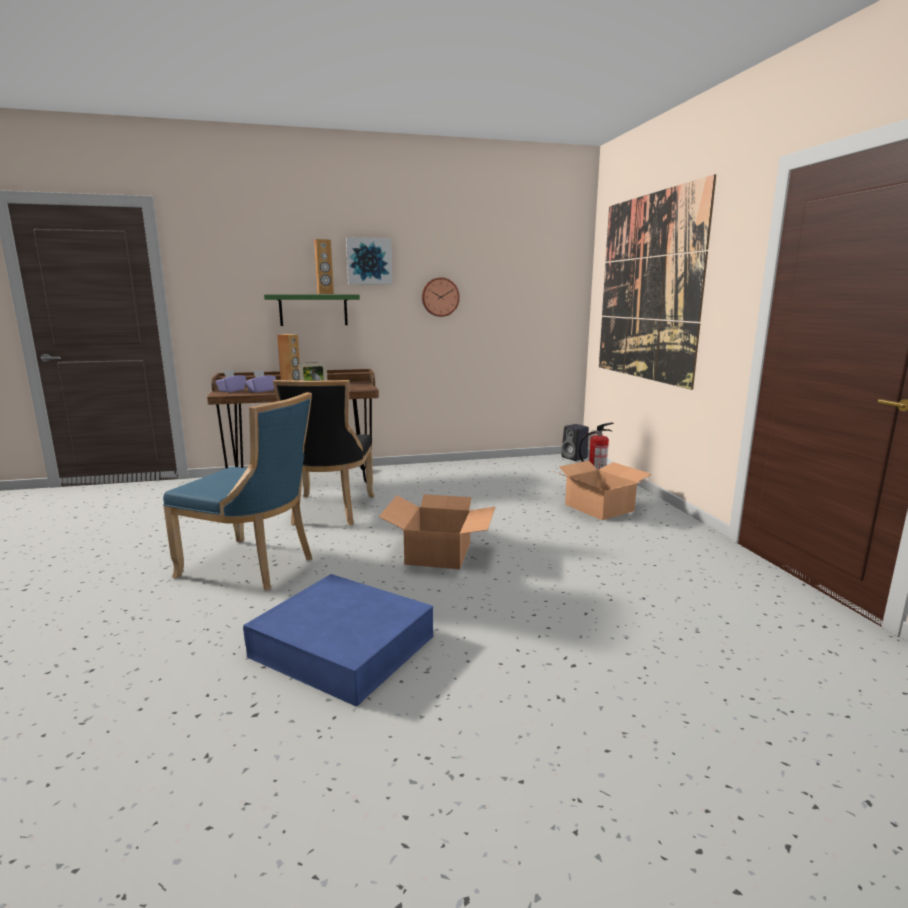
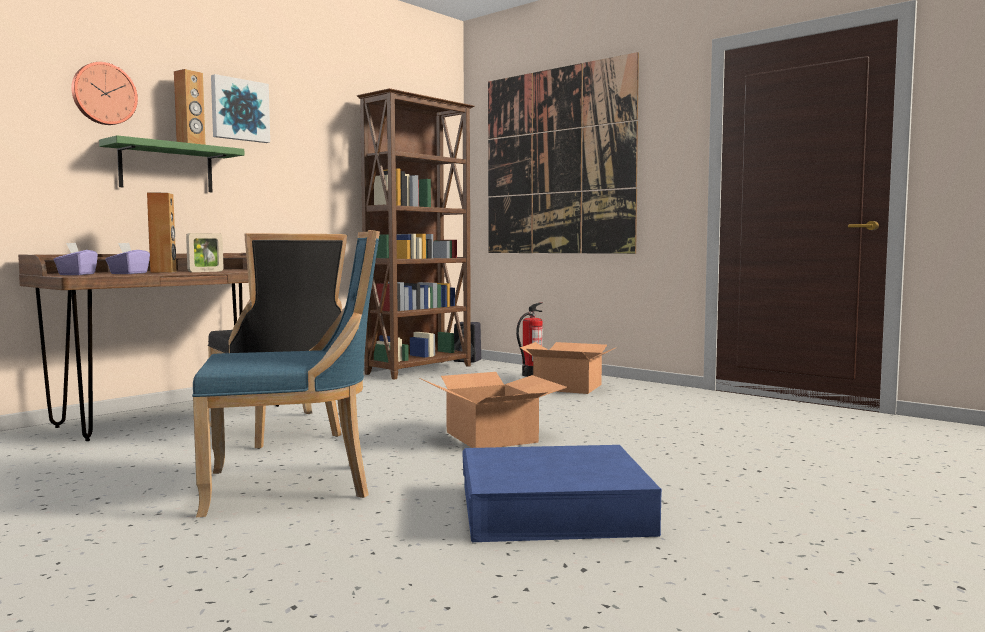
camera: 35 degrees left, 10 degrees down
wall clock [422,277,460,317] -> wall clock moved to [71,62,138,125]
none -> brown bookcase [357,88,475,380]

